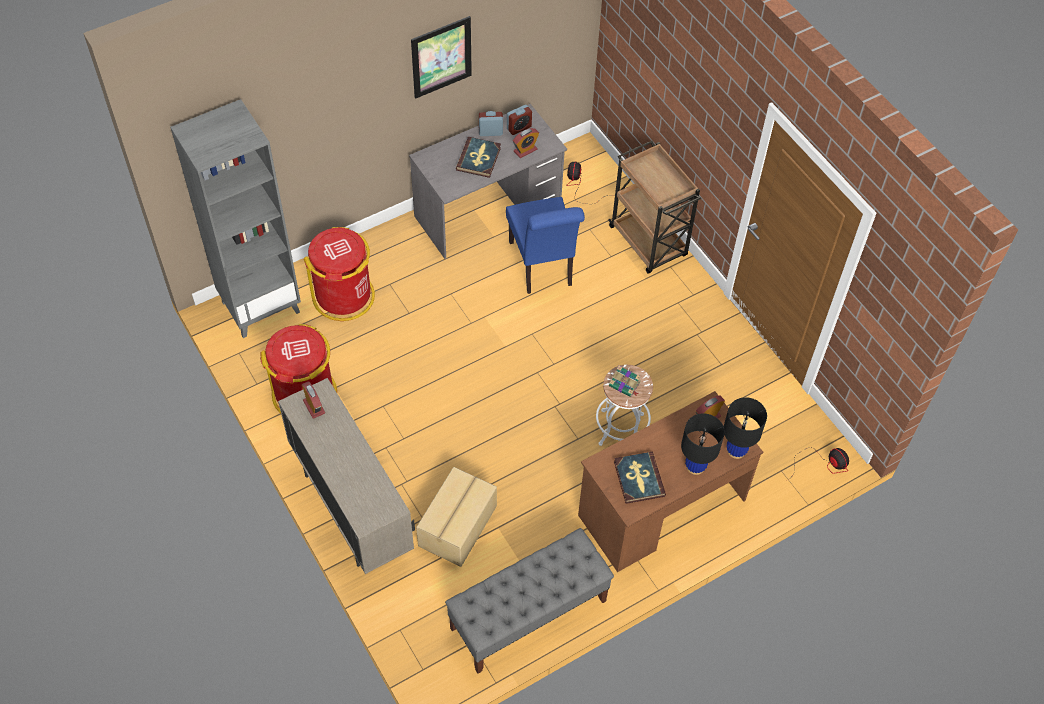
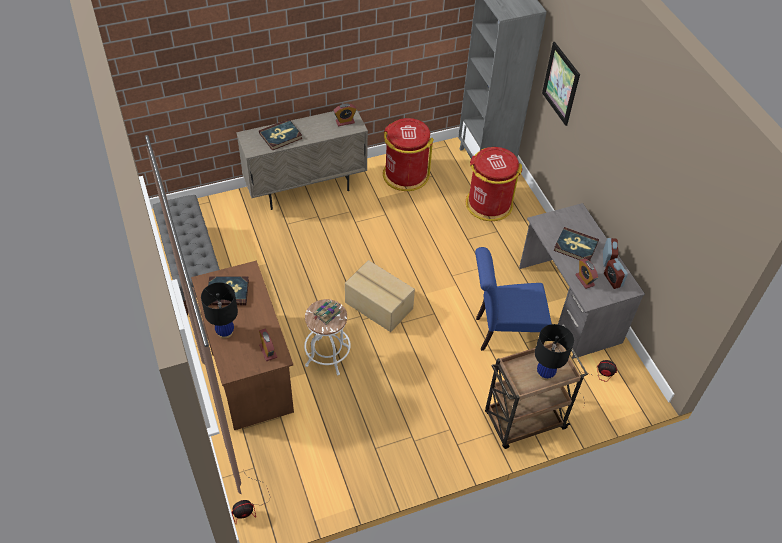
camera: 100 degrees right, 5 degrees down
picture [411,16,472,99] -> picture moved to [542,42,580,126]
cardboard box [416,467,497,567] -> cardboard box moved to [345,260,415,332]
black table lamp [724,397,767,459] -> black table lamp moved to [535,324,574,380]
none -> book [259,119,302,151]

